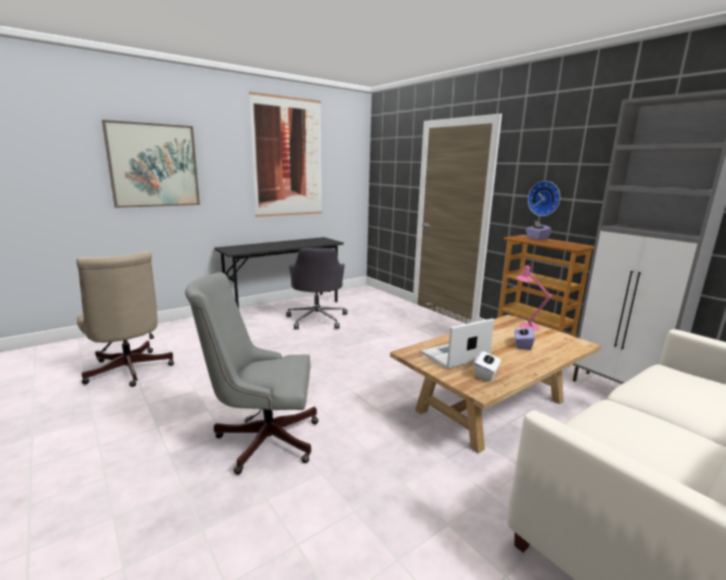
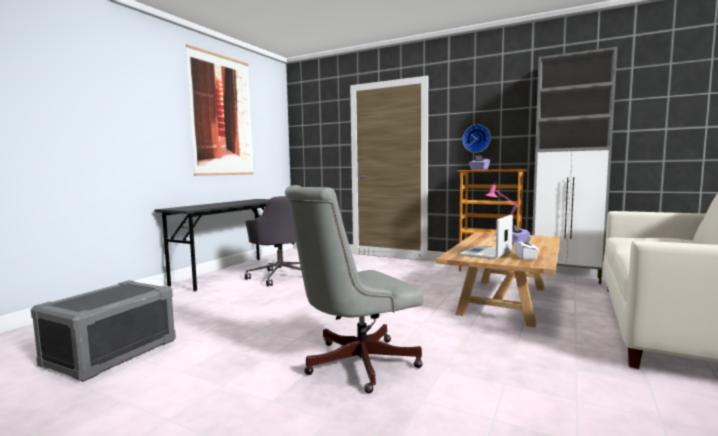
camera: 25 degrees left, 10 degrees down
beige office chair [76,251,174,387] -> grey storage box [31,280,176,382]
picture [102,120,200,208] -> none

